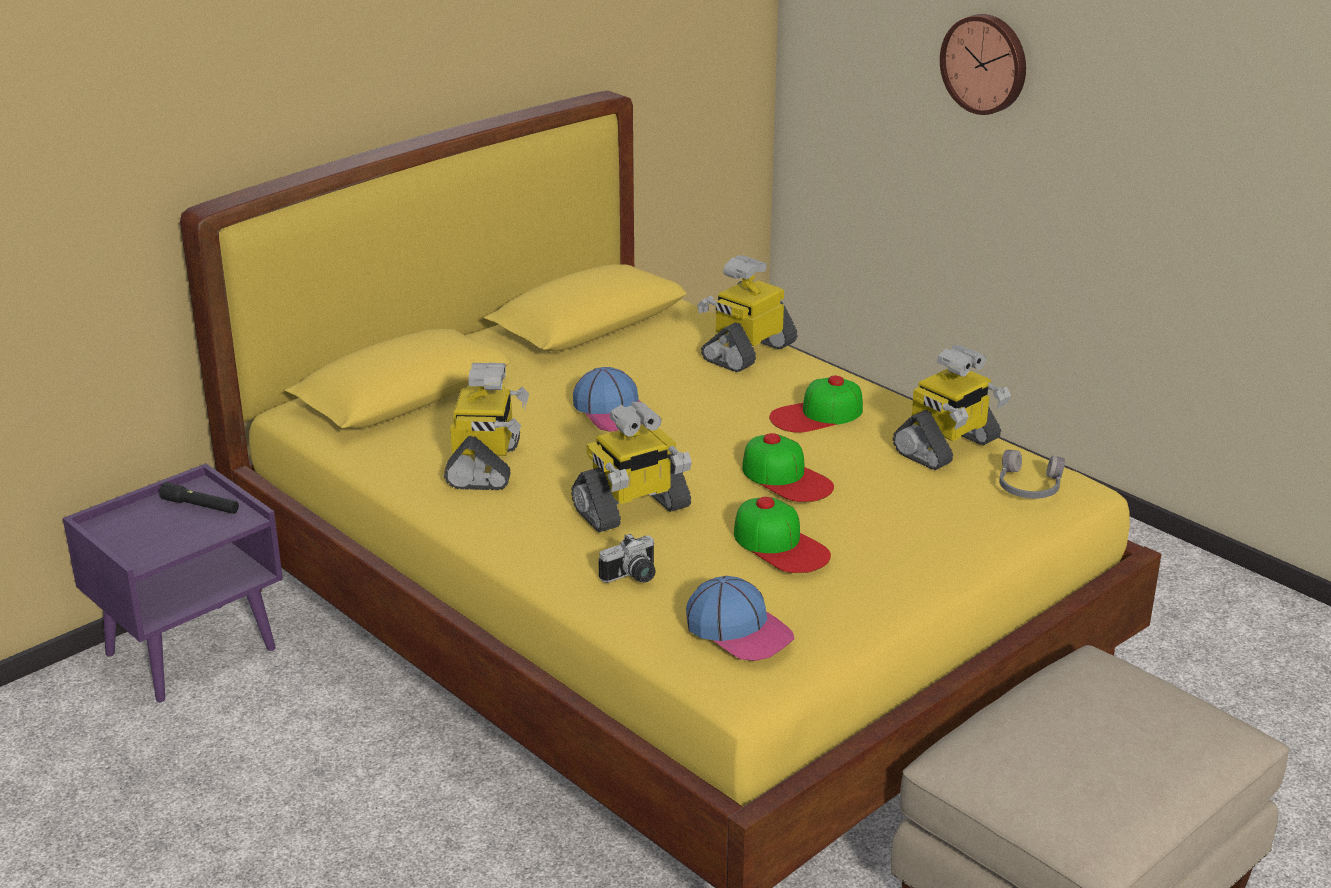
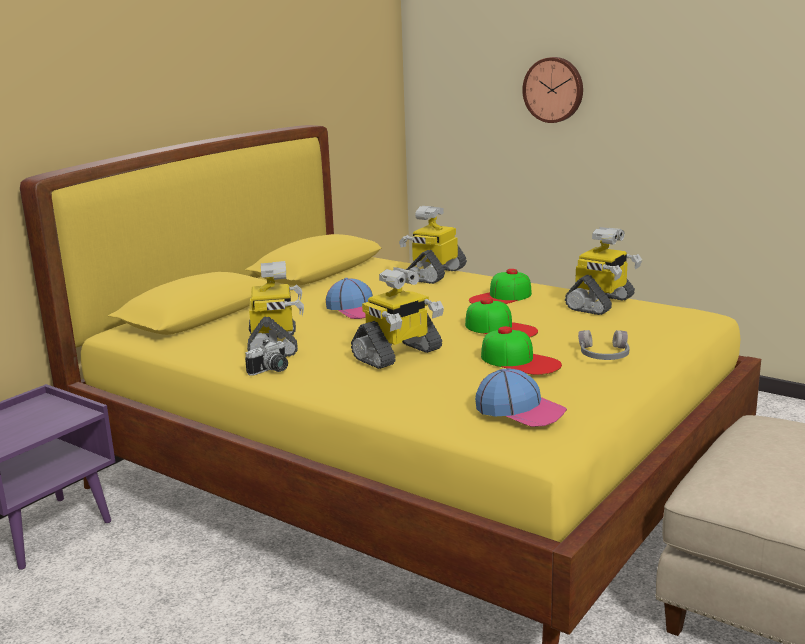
camera: 10 degrees left, 10 degrees down
black flashlight [159,482,239,514] -> none
camera [599,533,656,583] -> camera moved to [245,339,288,376]
grey headphones [999,450,1065,499] -> grey headphones moved to [578,330,630,360]

